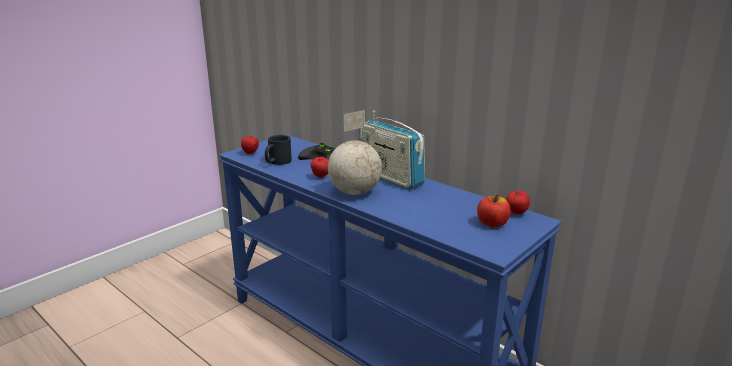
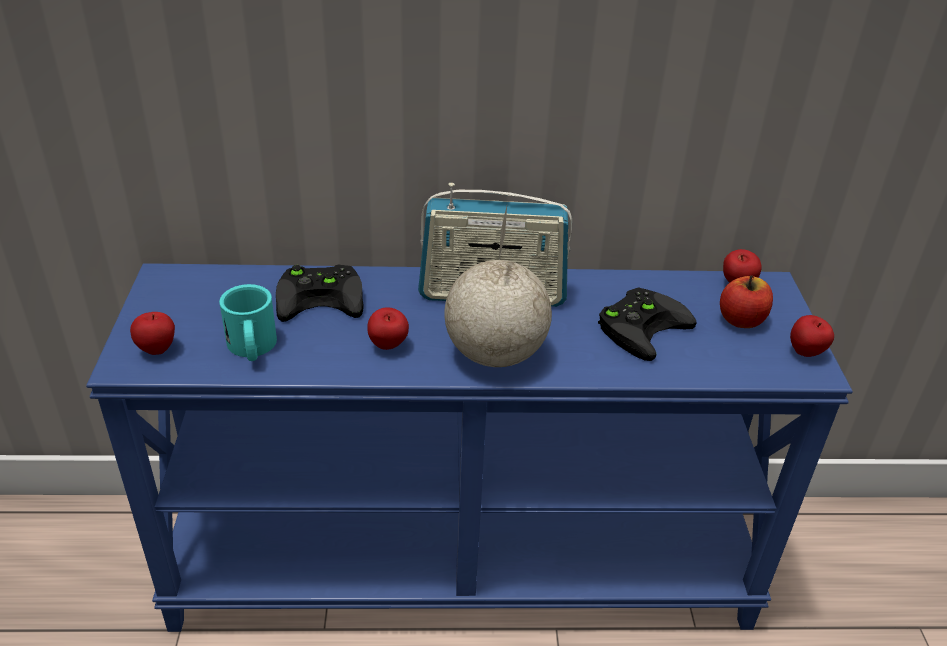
camera: 45 degrees left, 15 degrees up
black mug [265,135,292,165] -> turquoise mug [219,284,277,361]
none -> black game controller [598,287,697,361]
none -> apple [790,315,834,357]

